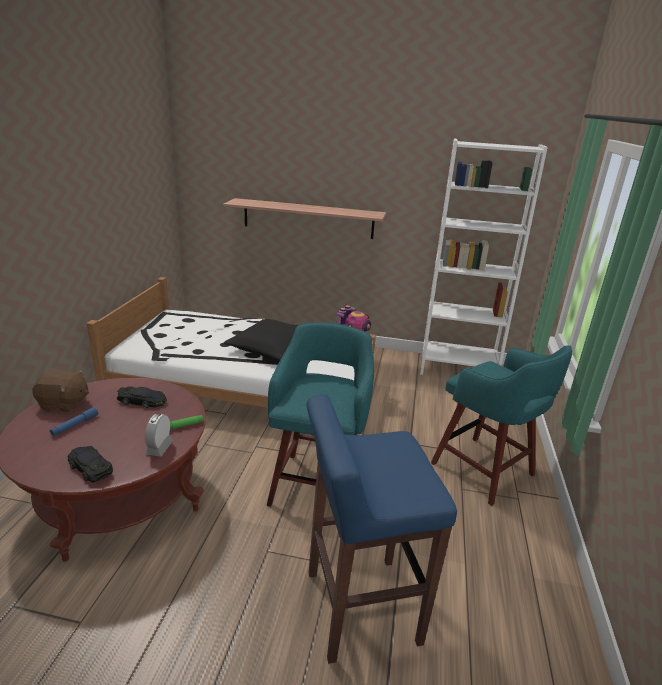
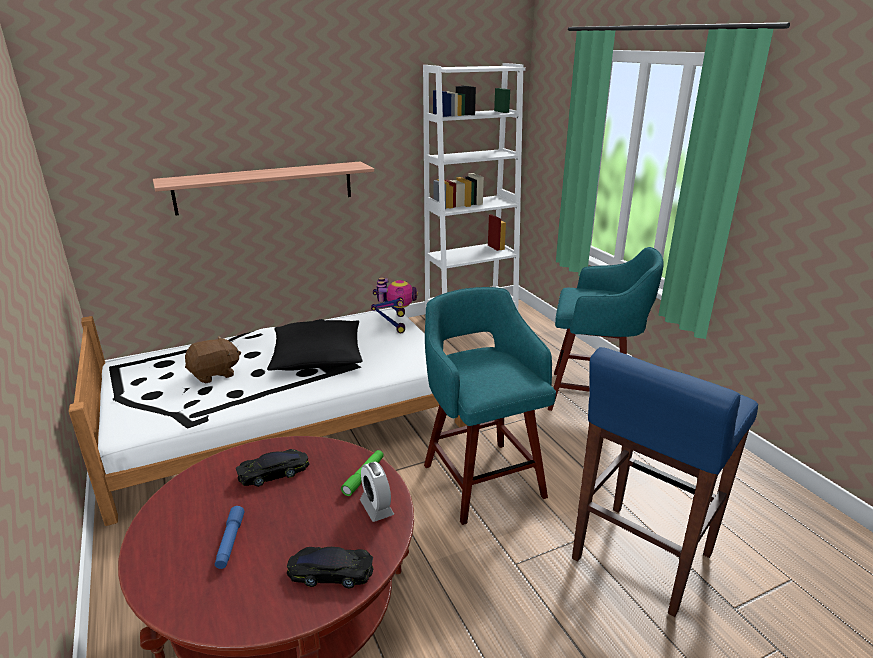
camera: 35 degrees left, 0 degrees up
brown plush toy [32,369,89,412] -> brown plush toy moved to [185,336,241,384]

